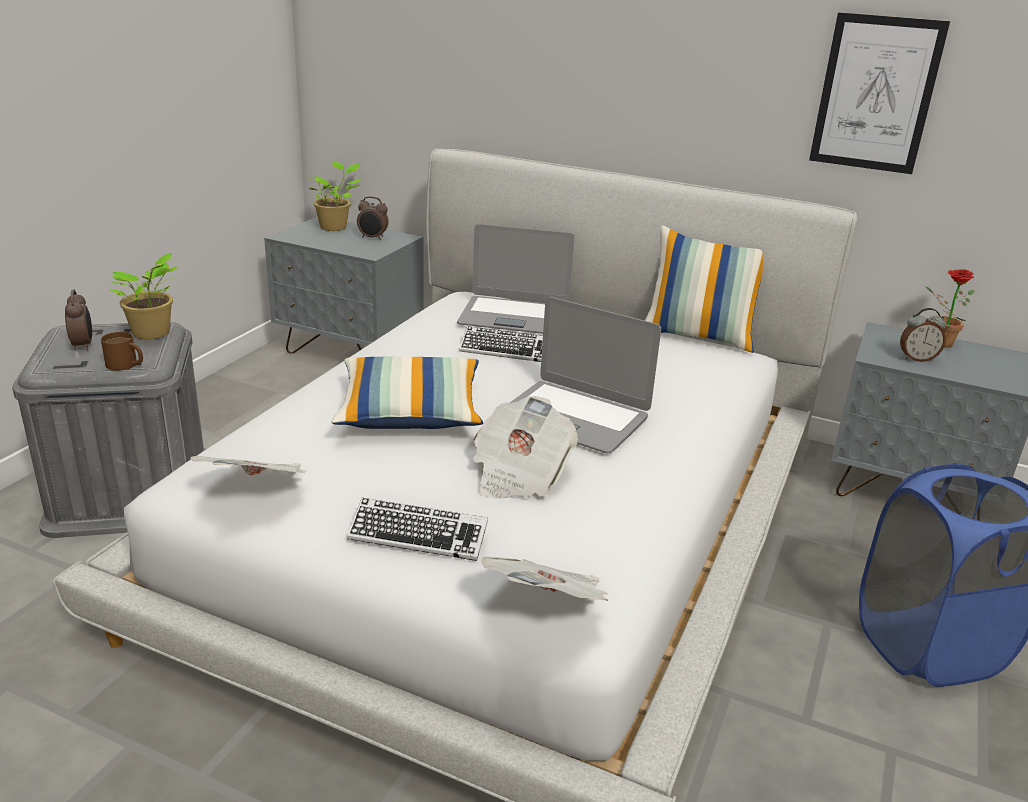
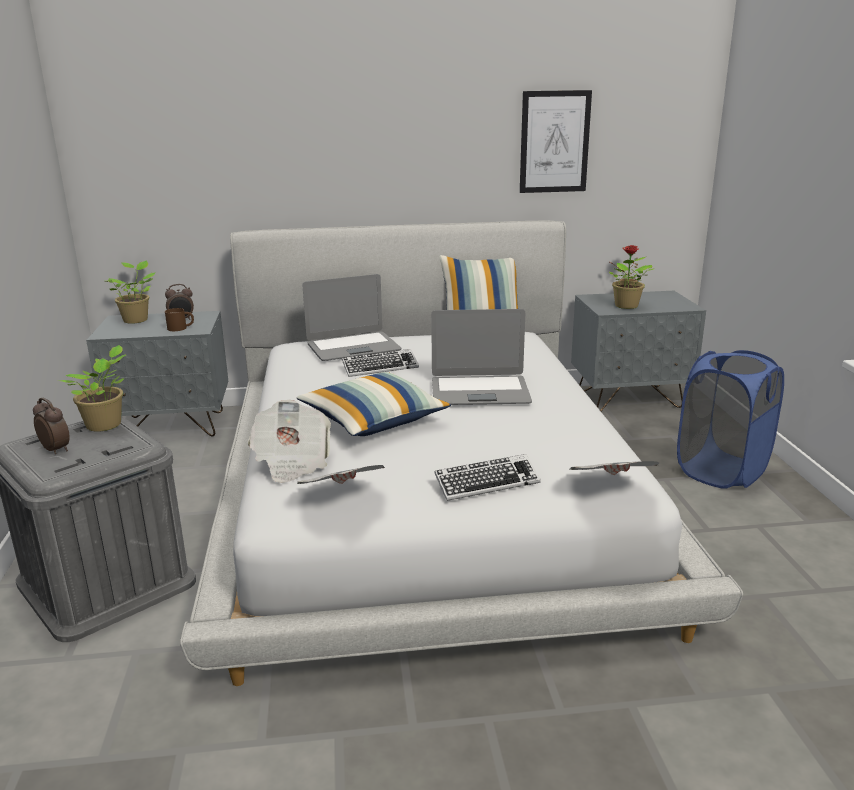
camera: 30 degrees left, 5 degrees down
brown mug [101,332,143,371] -> brown mug moved to [165,308,194,331]
newspaper [473,396,578,499] -> newspaper moved to [248,400,331,483]
alarm clock [900,308,946,362] -> potted plant [609,257,653,309]

